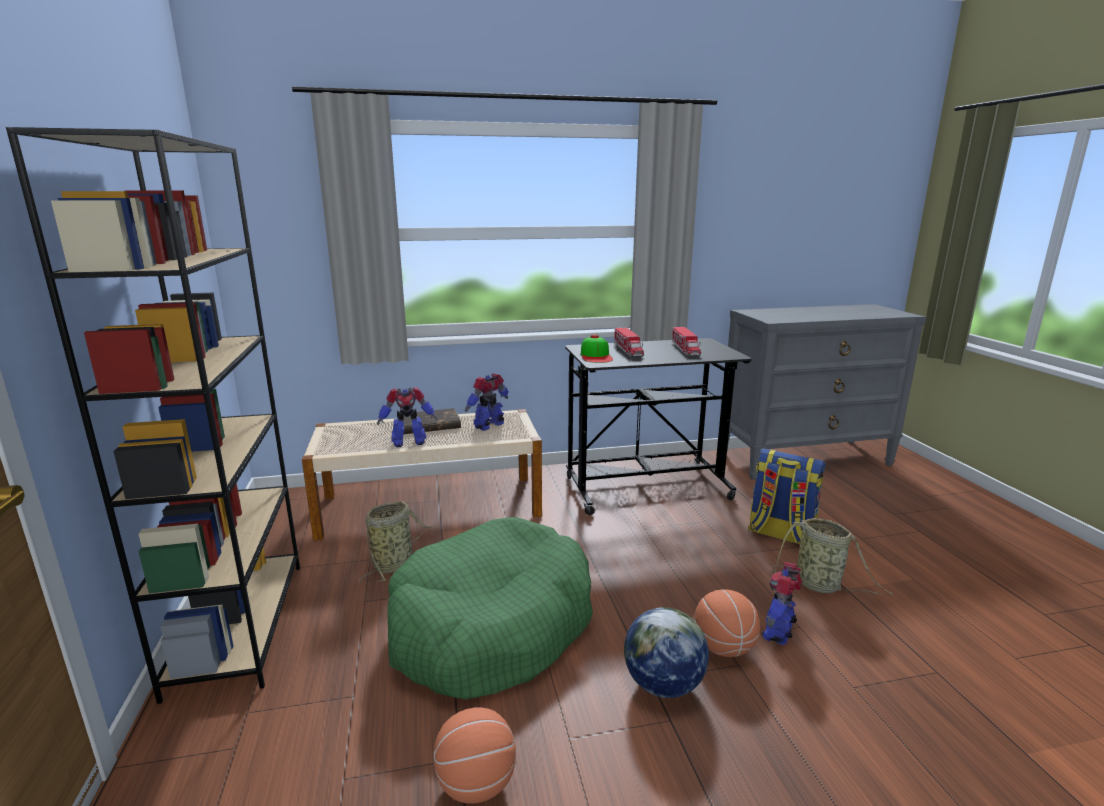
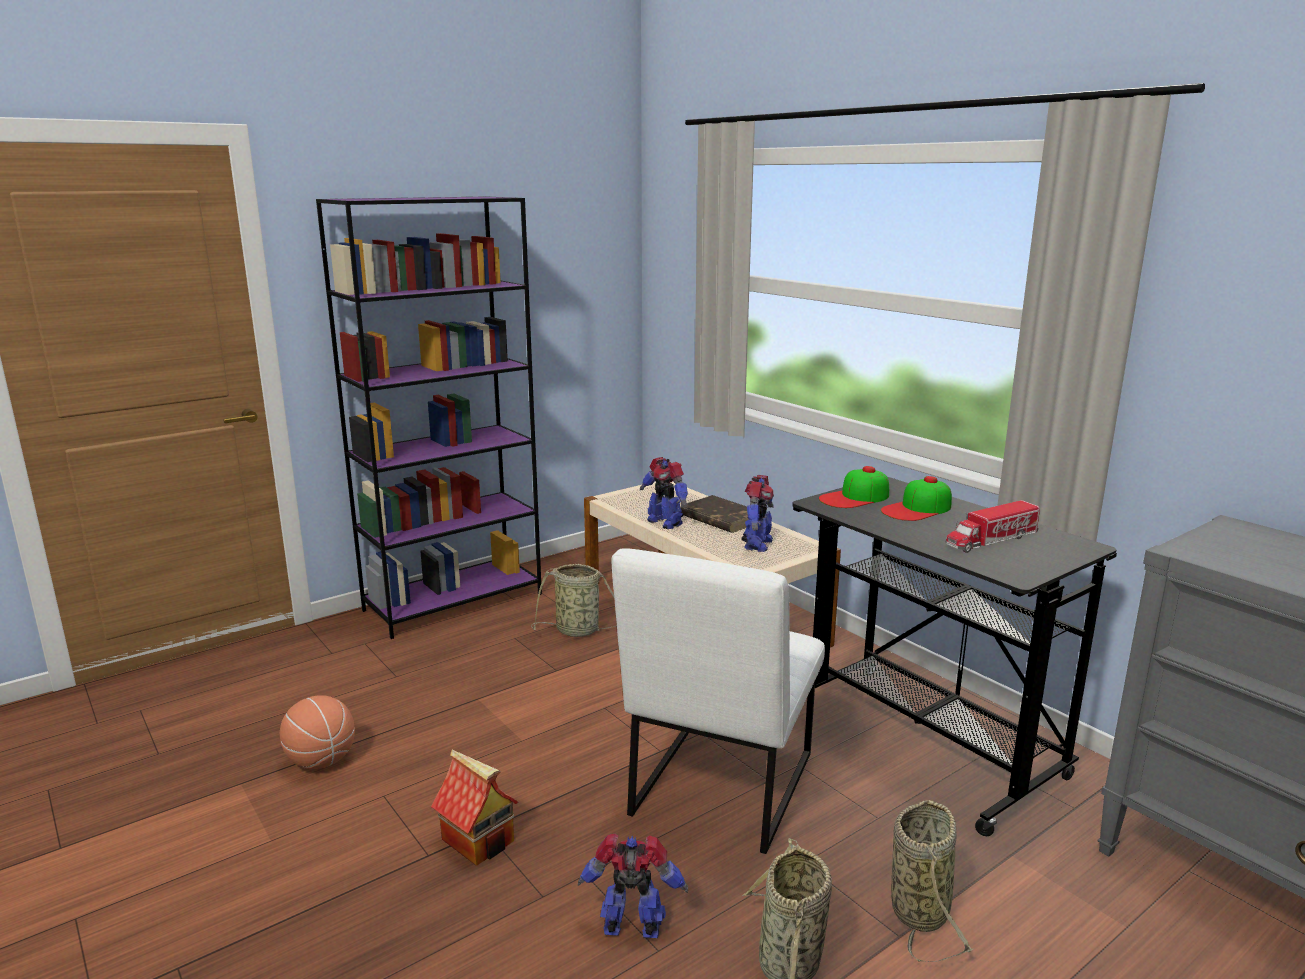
camera: 65 degrees right, 0 degrees up
beige bookcase [6,127,300,704] -> purple bookcase [316,196,542,639]
green dog bed [387,517,593,700] -> none
toy robot [465,373,508,431] -> toy robot turned 90 degrees clockwise [742,475,774,552]
toy truck [614,328,644,357] -> cap [881,476,952,521]
globe [624,607,709,698] -> toy house [431,749,518,866]
basketball [694,589,760,657] -> none
backpack [748,449,826,544] -> basket [891,800,973,962]
none -> white chair [612,548,825,854]

